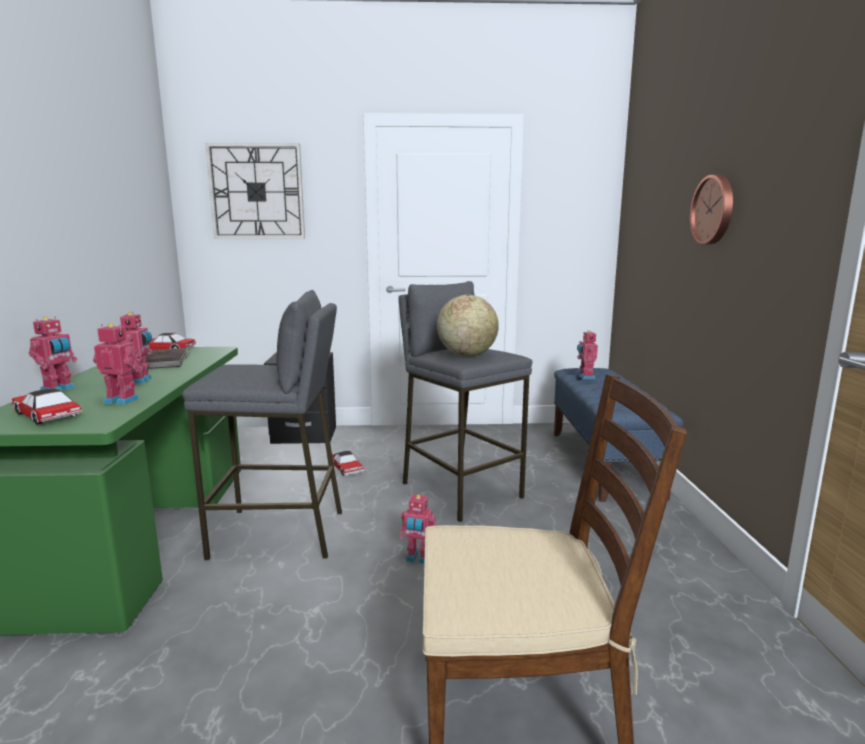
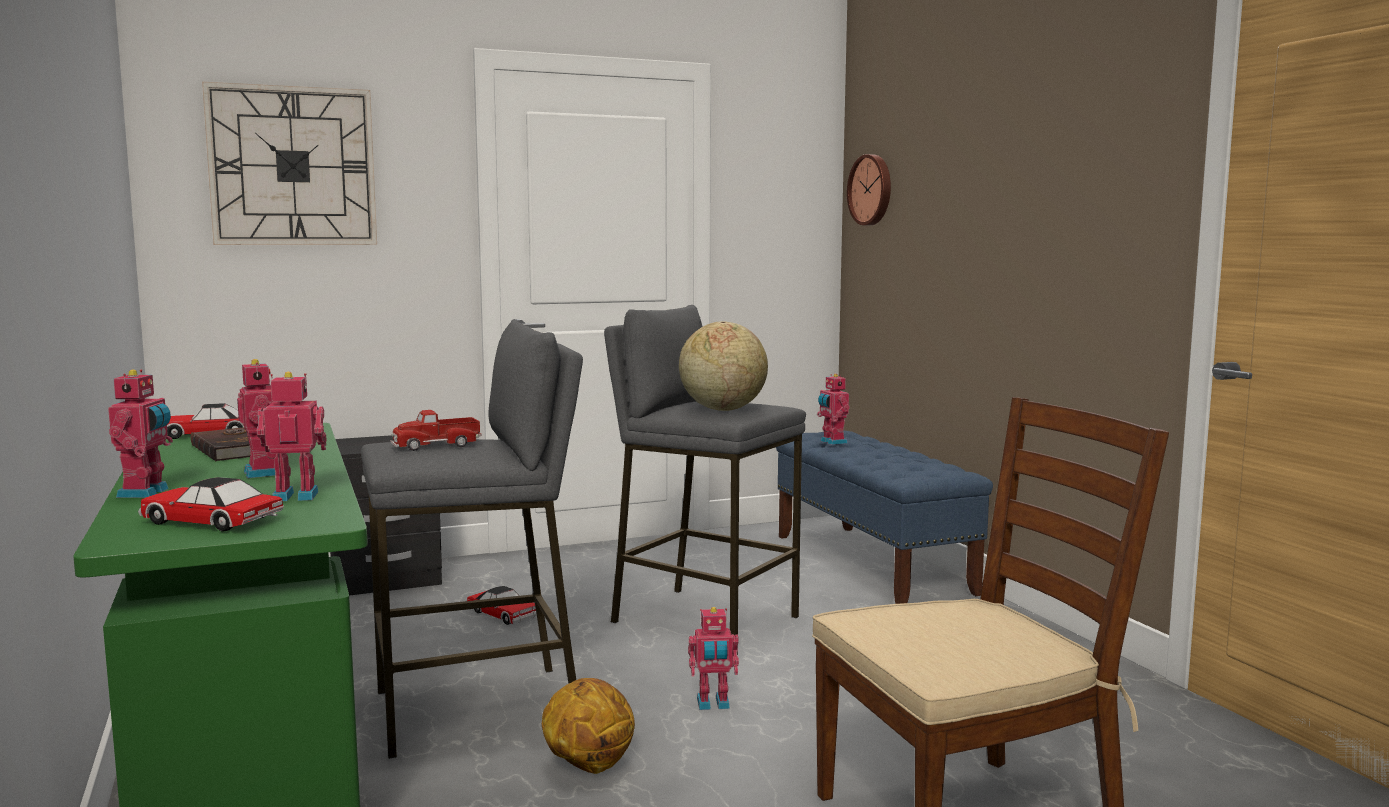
camera: 20 degrees left, 5 degrees down
wall clock [690,175,733,245] -> wall clock moved to [847,154,891,225]
none -> toy truck [390,410,481,451]
none -> basketball [542,678,635,774]

